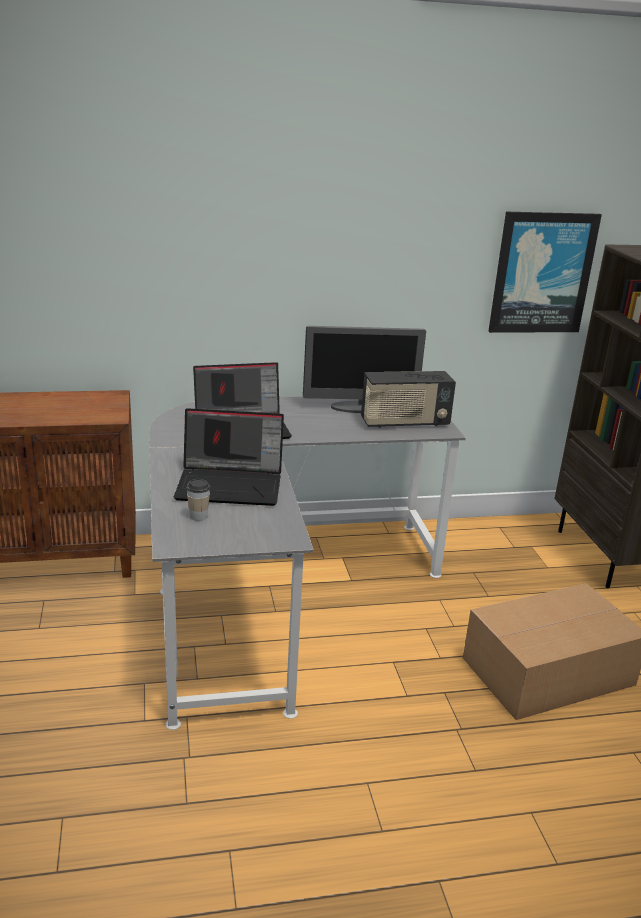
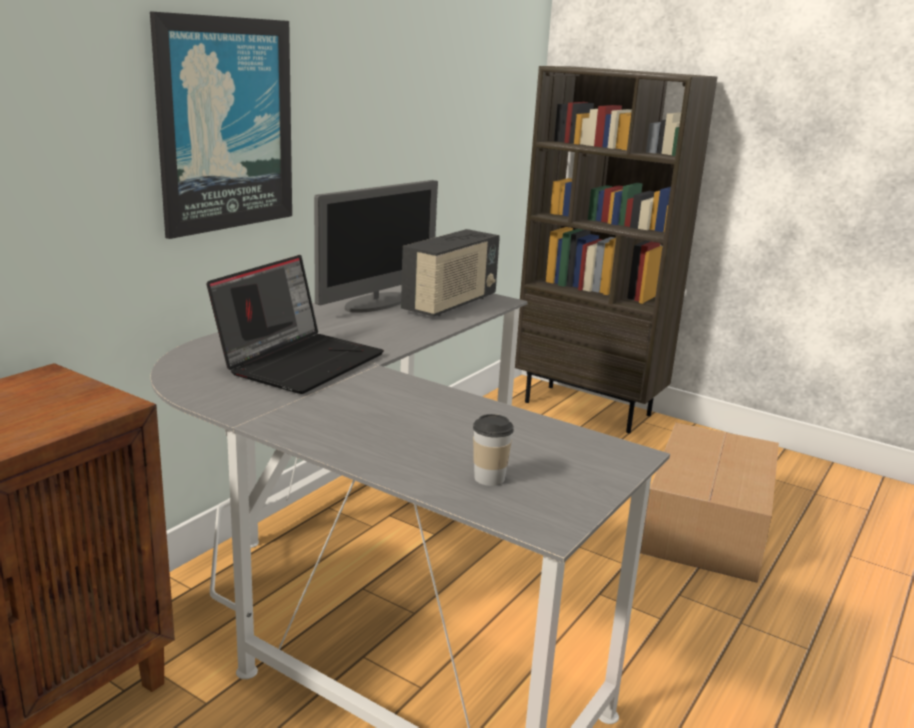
camera: 45 degrees left, 5 degrees down
laptop [174,408,284,506] -> none
picture [488,212,602,333] -> picture moved to [150,11,292,239]

